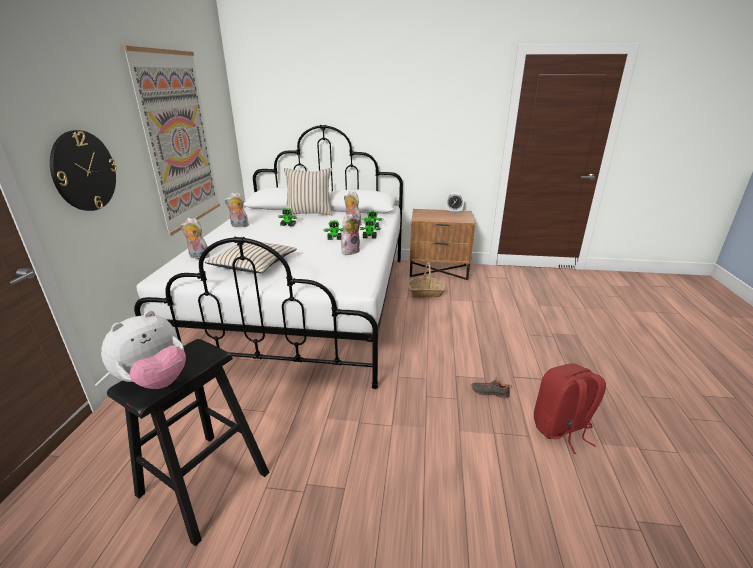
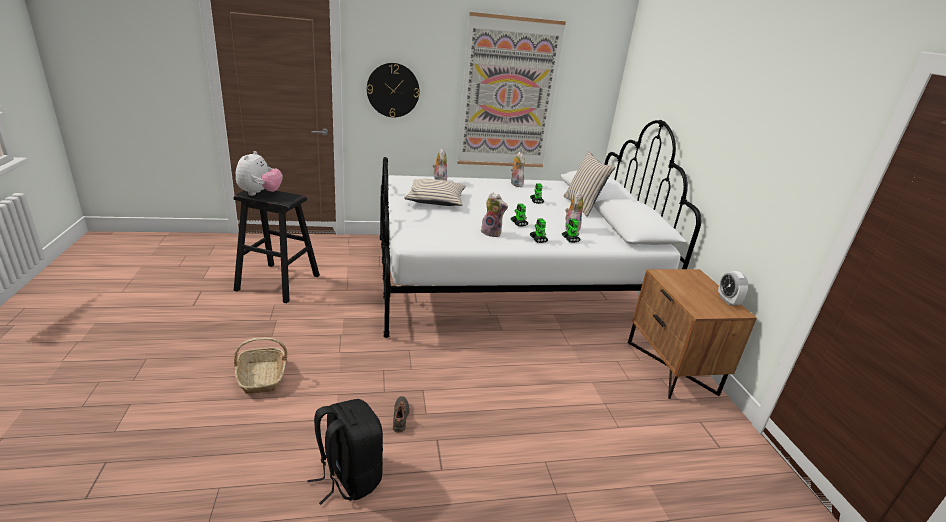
camera: 70 degrees right, 0 degrees up
plush toy [101,310,186,389] -> plush toy turned 105 degrees counterclockwise [236,151,282,196]
basket [407,263,446,298] -> basket moved to [234,338,288,394]
red backpack [534,363,606,454] -> black backpack [308,399,383,505]

